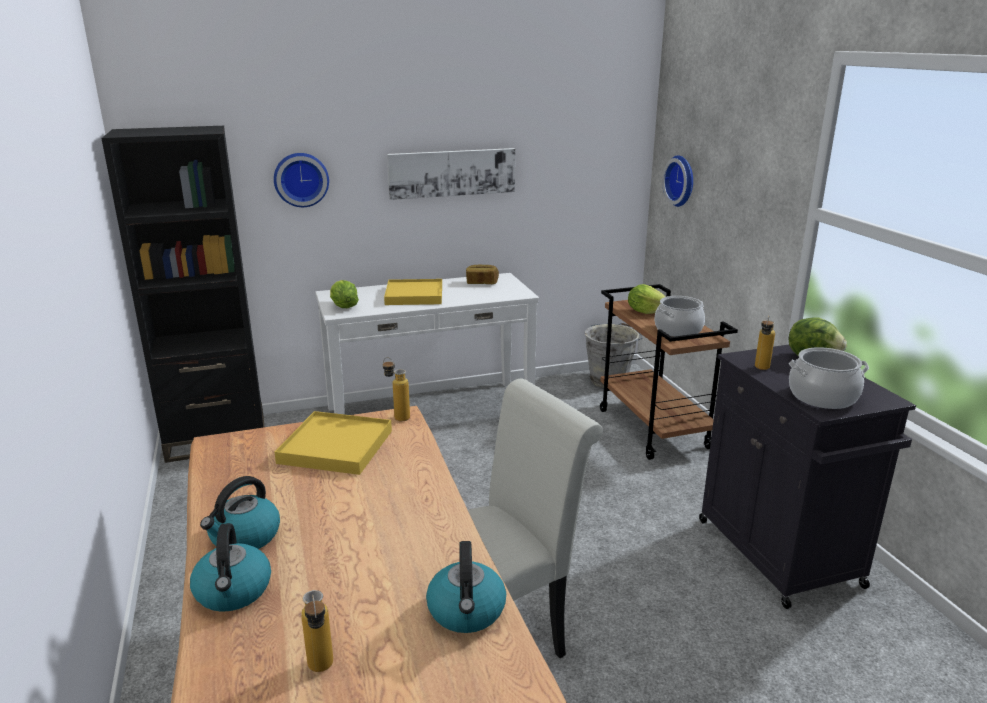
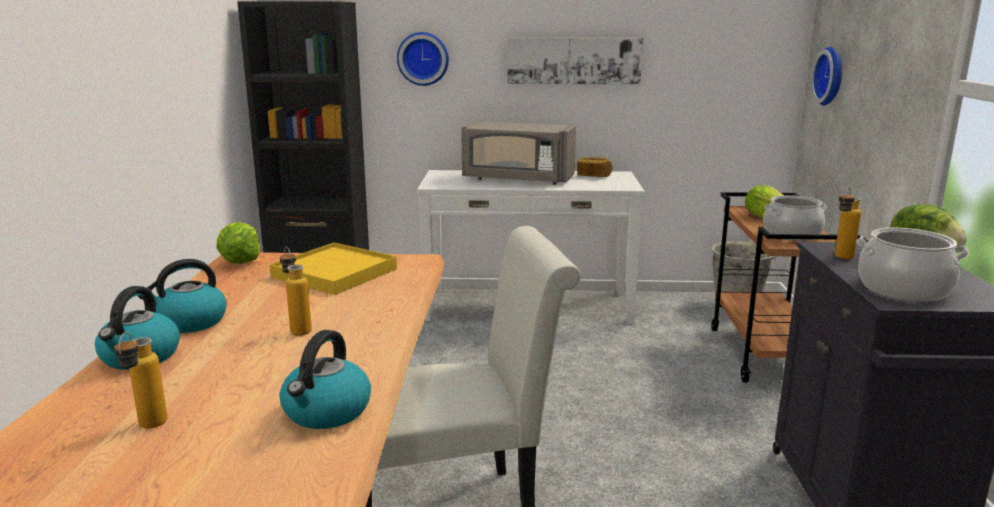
camera: 20 degrees right, 5 degrees down
lettuce [330,280,359,308] -> lettuce moved to [216,222,261,264]
bottle [383,357,410,421] -> bottle moved to [280,247,312,336]
yellow tray [384,279,442,305] -> grey microwave [461,121,576,185]

